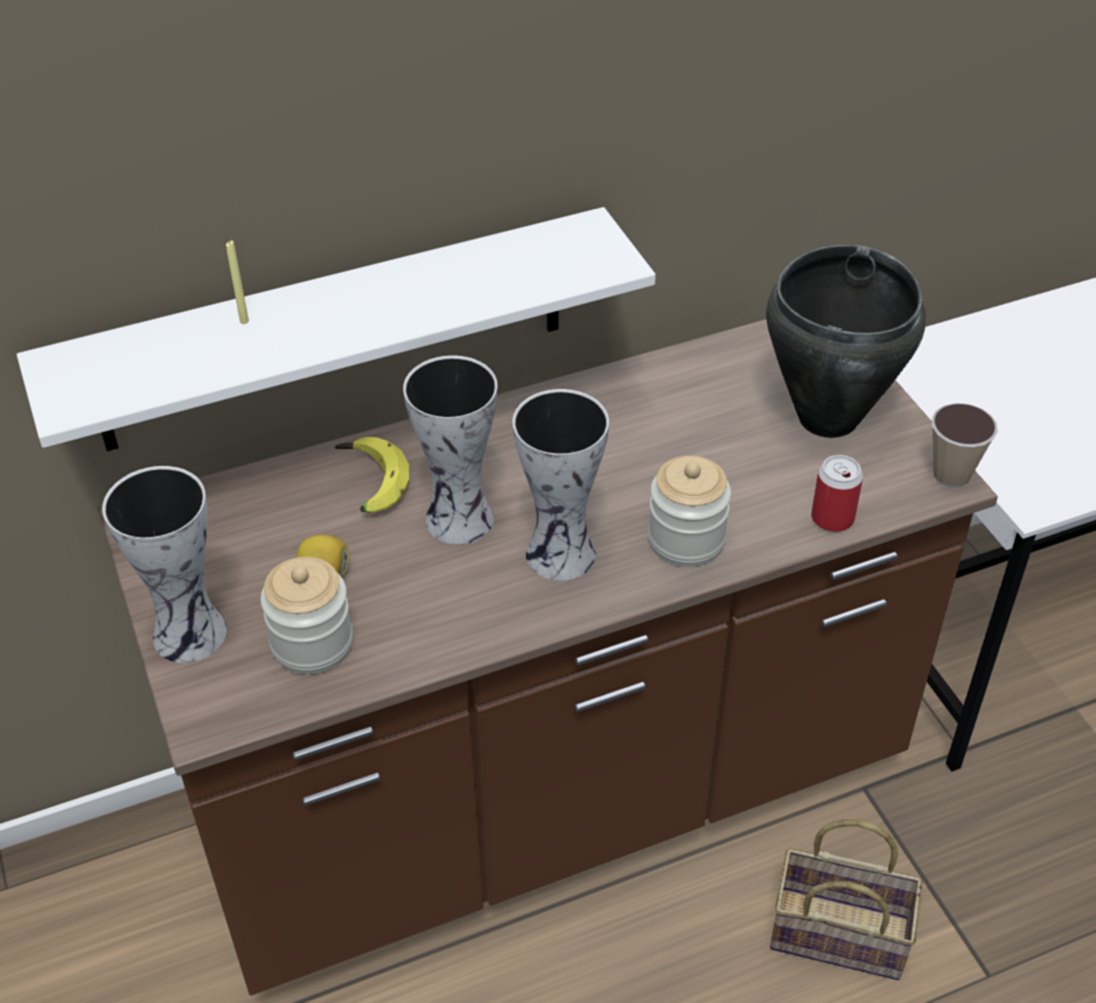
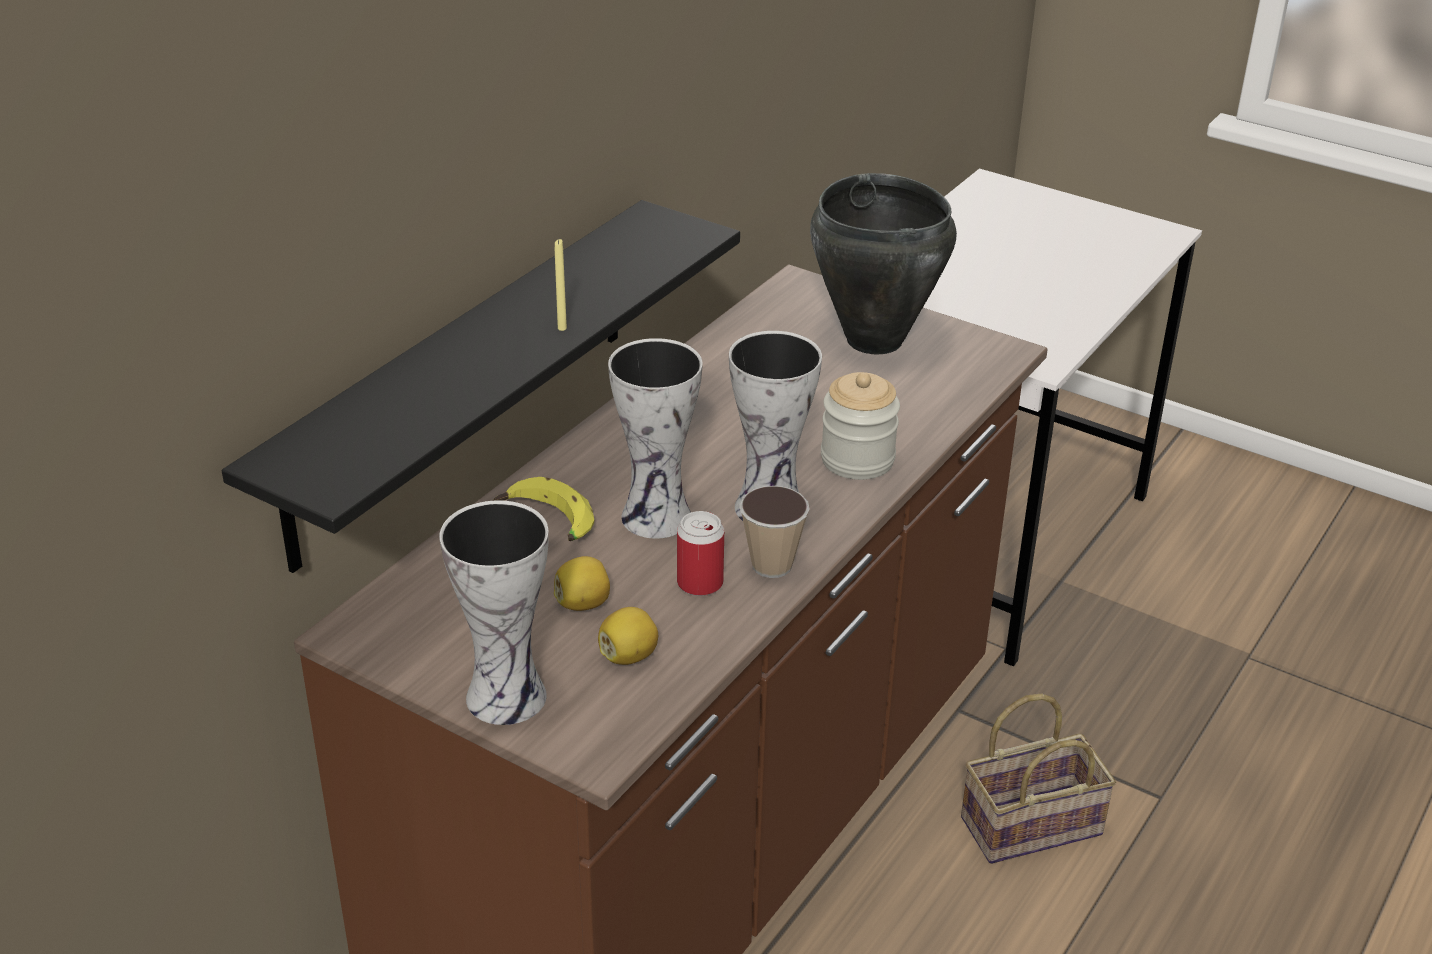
camera: 35 degrees left, 10 degrees down
white shelf [17,207,656,451] -> black shelf [222,200,740,573]
yellow candle [226,240,249,324] -> yellow candle moved to [555,239,567,331]
jar [260,557,353,674] -> lemon [598,607,658,665]
can [811,455,863,532] -> can moved to [677,511,724,596]
cup [932,403,998,488] -> cup moved to [739,486,810,578]

